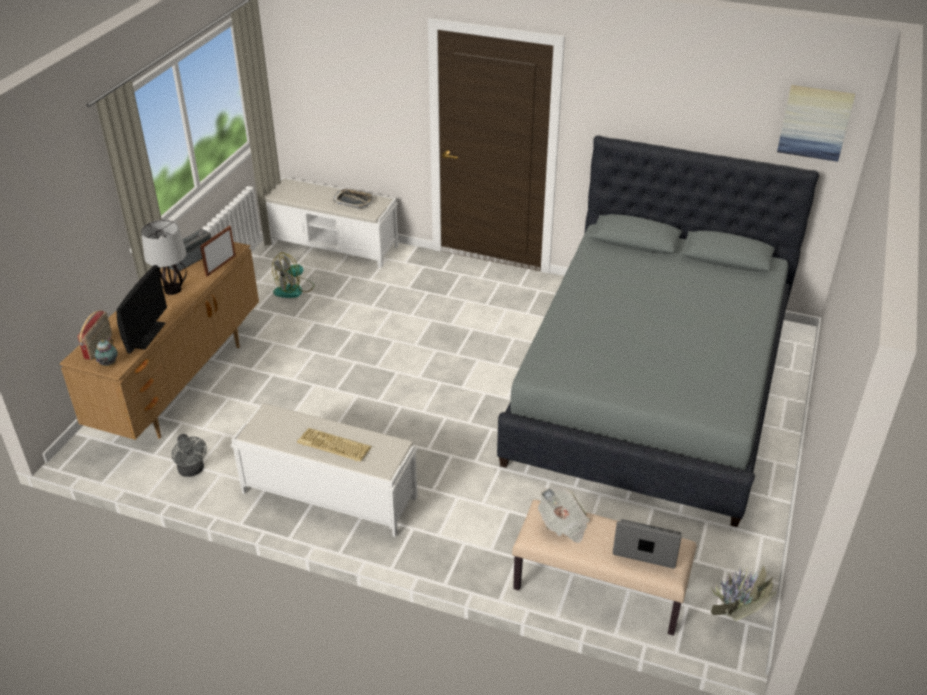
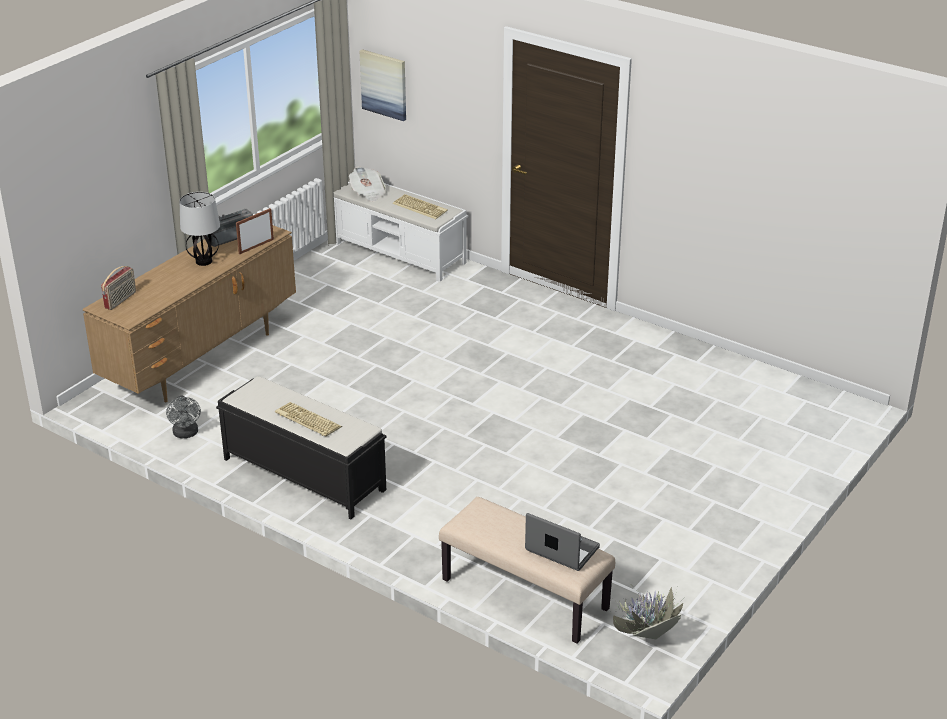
camera: 15 degrees right, 5 degrees down
teapot [95,338,118,366] -> none
monitor [116,265,167,354] -> none
white bench [230,404,418,537] -> black bench [216,376,386,519]
fan [272,253,314,298] -> none
tray [333,189,373,209] -> keyboard [393,194,448,219]
grey bed [497,135,819,527] -> none
newspaper [538,487,590,543] -> newspaper moved to [349,166,387,202]
picture [777,85,855,162] -> picture moved to [359,49,406,121]

